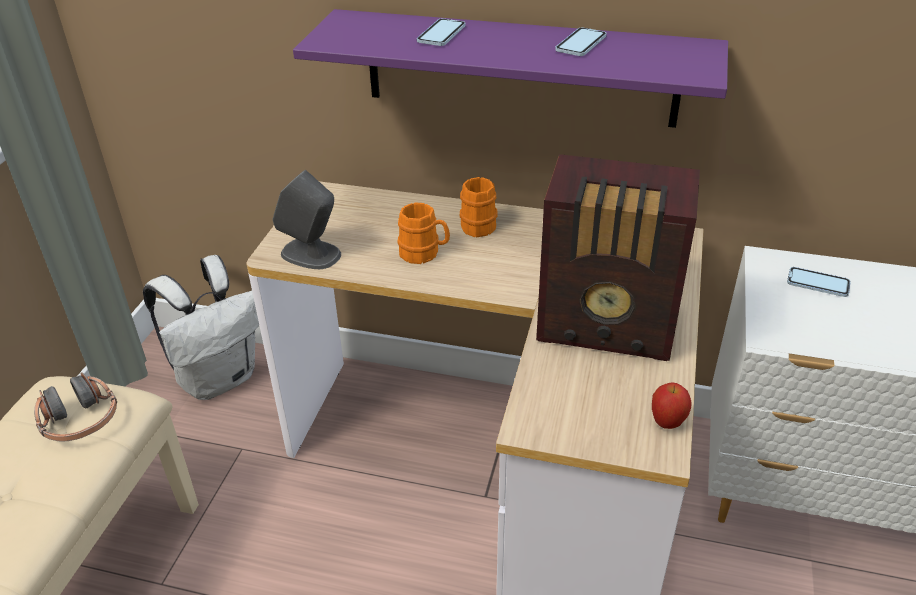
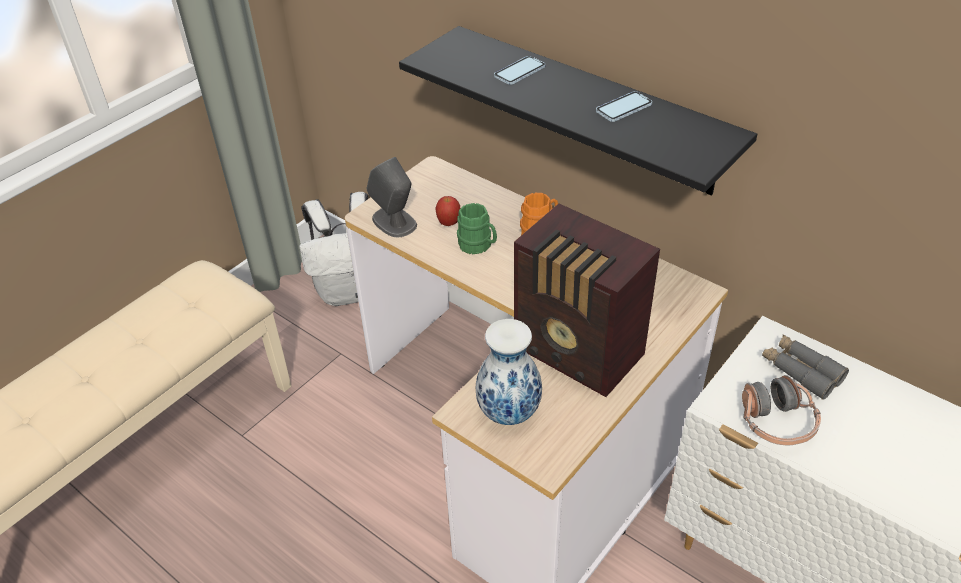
camera: 25 degrees right, 5 degrees up
headphones [34,372,117,442] -> headphones moved to [742,375,821,445]
purple shelf [293,9,728,128] -> black shelf [399,26,757,196]
orange mug [397,202,450,264] -> green mug [457,203,497,254]
apple [652,382,692,429] -> apple moved to [436,196,460,226]
phone [787,267,851,297] -> grey binoculars [762,334,849,399]
none -> vase [476,319,542,425]

